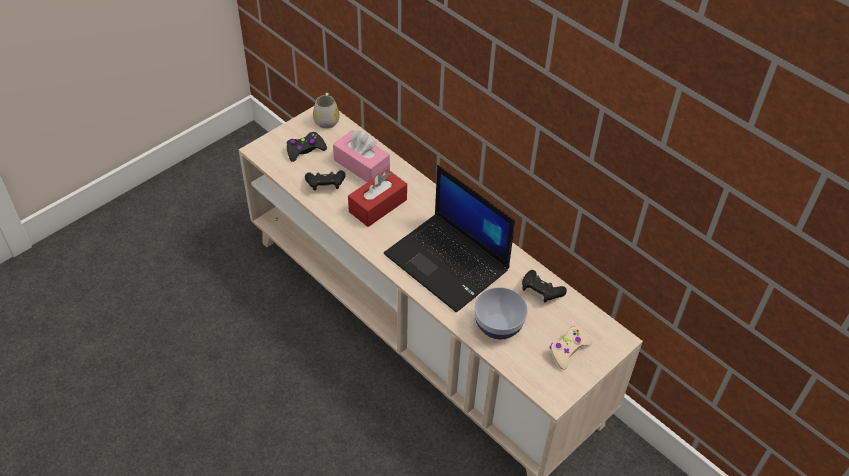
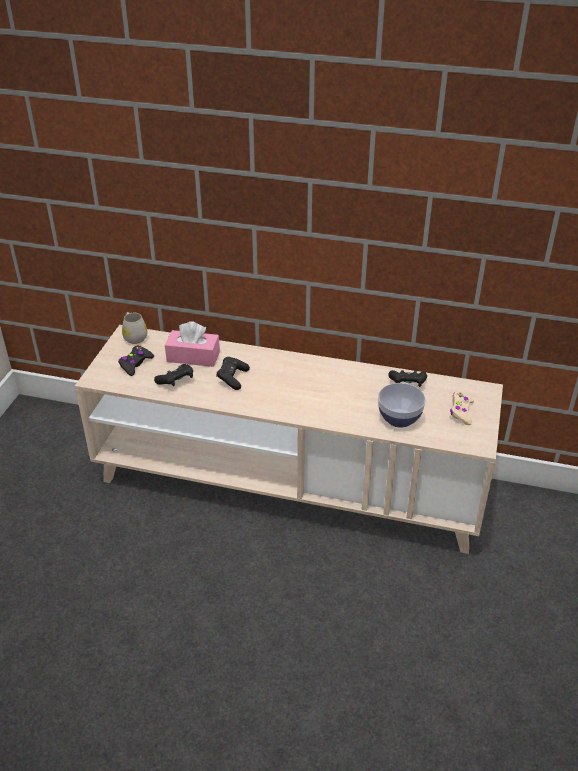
camera: 30 degrees left, 10 degrees down
red tissue box [348,169,407,227] -> black game controller [216,357,250,390]
laptop [384,165,515,312] -> none

